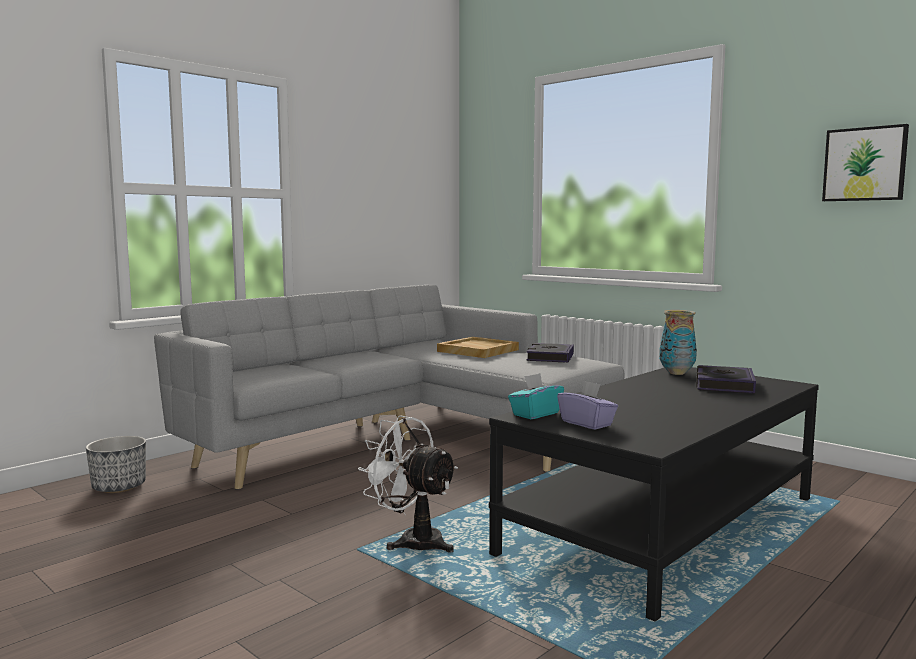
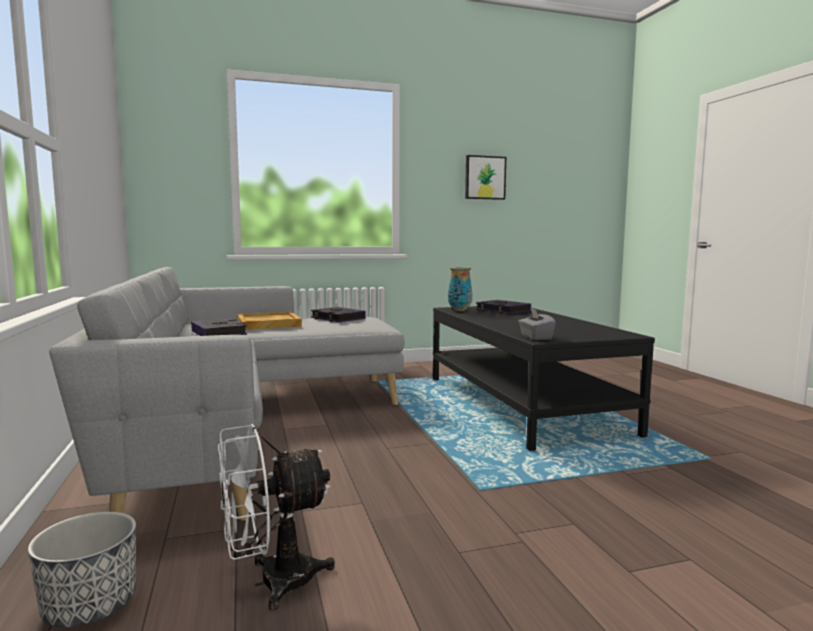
camera: 60 degrees left, 0 degrees up
white fan [358,415,458,553] -> white fan moved to [218,424,335,610]
turquoise tissue box [508,373,564,419] -> grey tissue box [518,308,556,340]
purple tissue box [557,381,618,430] -> none
none -> book [191,319,247,336]

